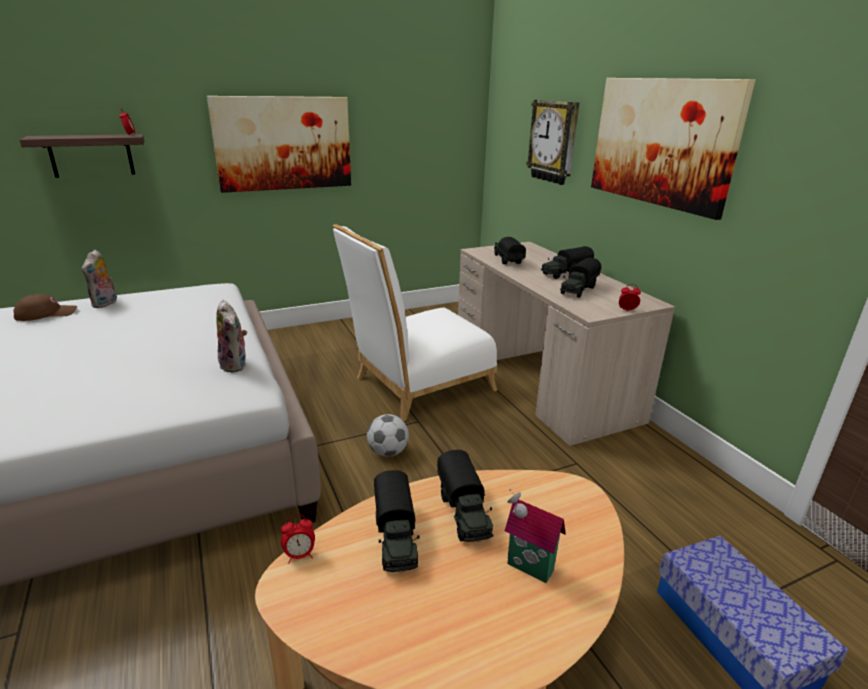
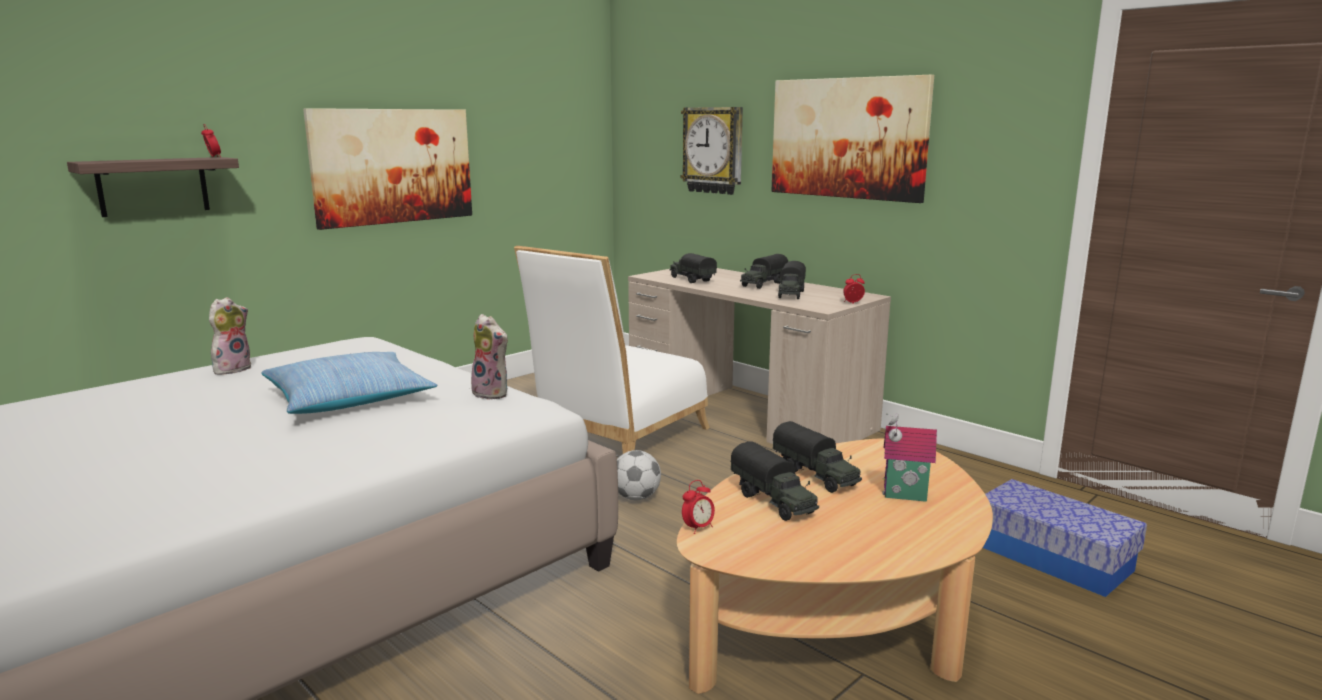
camera: 20 degrees left, 10 degrees down
brown cap [13,294,77,321] -> none
plush toy [82,250,117,308] -> plush toy turned 135 degrees counterclockwise [209,297,251,375]
none -> pillow [261,352,438,414]

